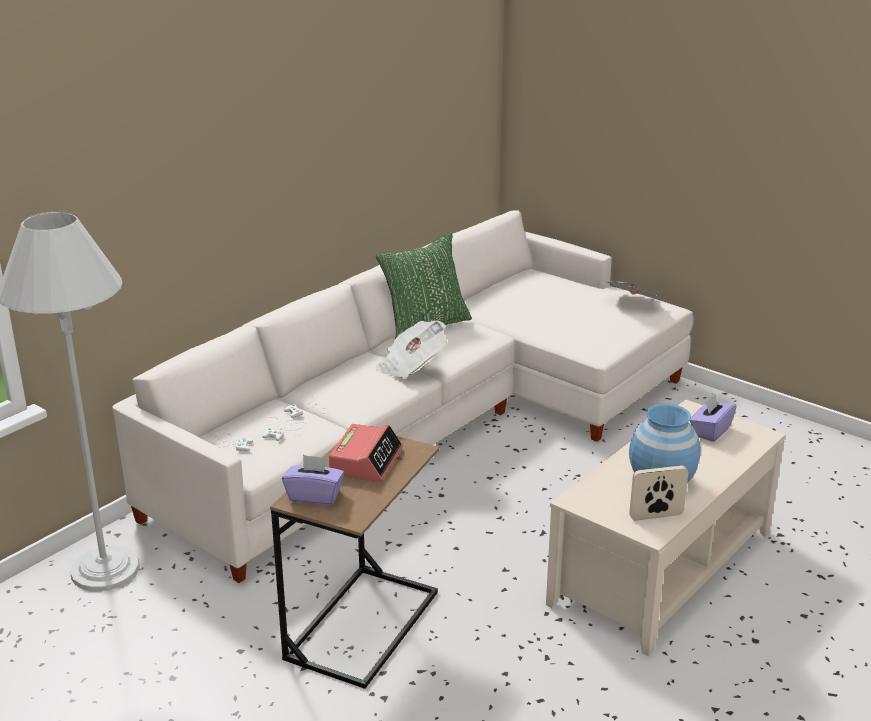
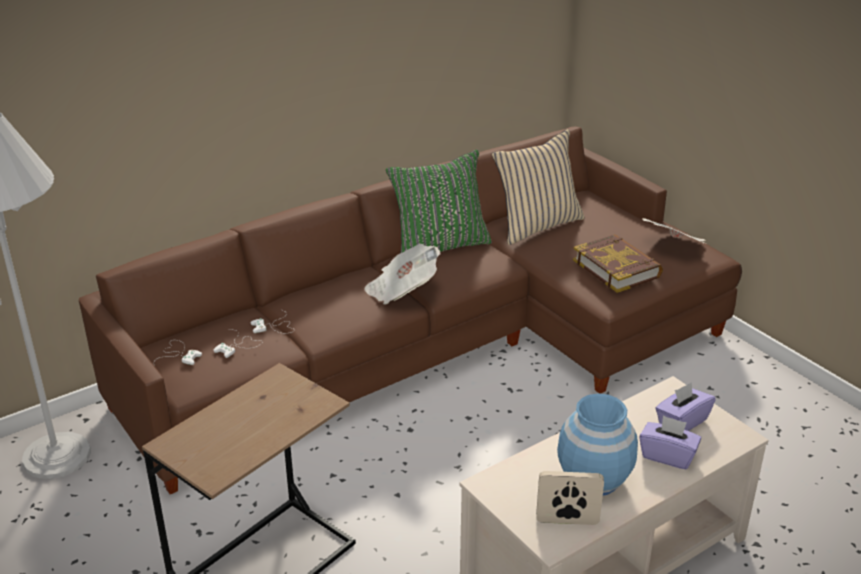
camera: 15 degrees right, 5 degrees up
white sofa [112,210,694,583] -> brown sofa [79,127,742,494]
purple tissue box [282,455,344,505] -> purple tissue box moved to [639,415,701,469]
alarm clock [329,424,403,482] -> none
none -> beige pillow [492,129,585,245]
none -> book [573,234,663,293]

